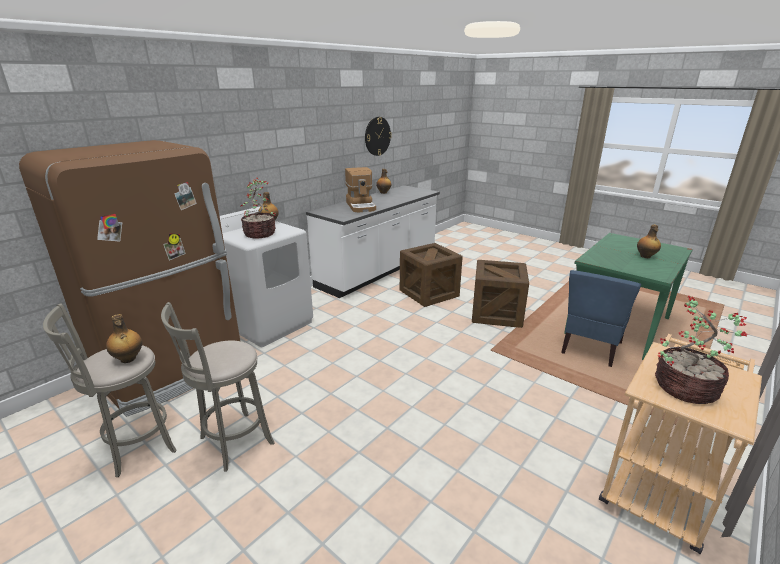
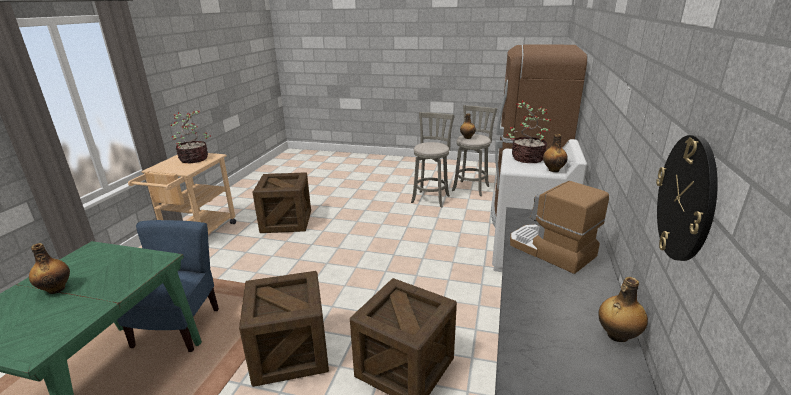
camera: 155 degrees right, 0 degrees up
none -> crate [252,172,311,233]

